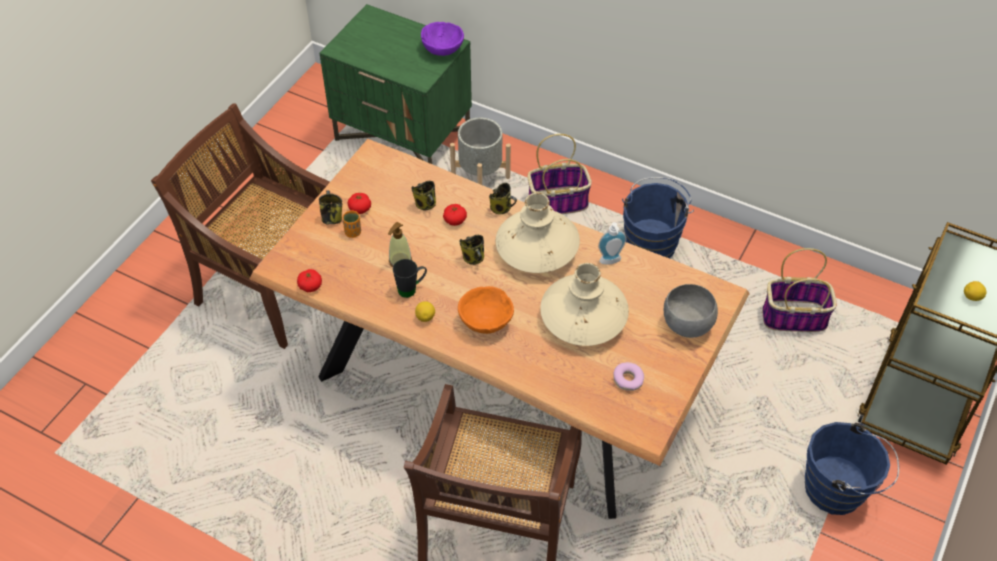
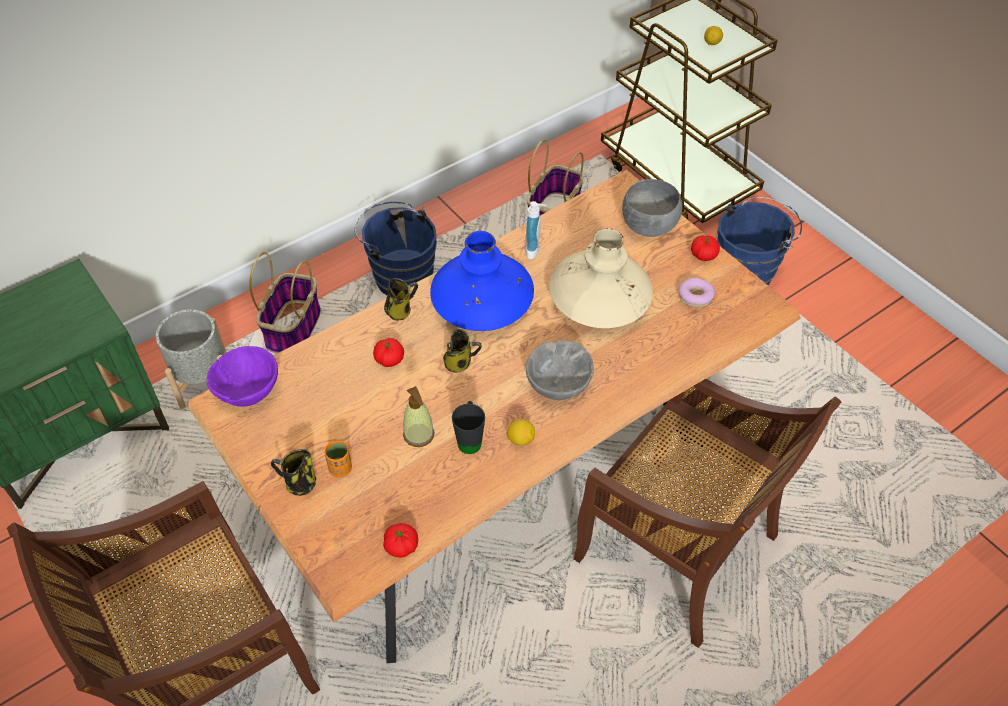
camera: 65 degrees left, 0 degrees up
tomato [348,193,371,214] -> tomato moved to [691,235,720,261]
mug [411,181,436,210] -> none
purple bowl [421,22,464,56] -> purple bowl moved to [207,346,278,407]
orange bowl [458,286,514,334] -> grey bowl [526,340,594,400]
beige vase [496,193,580,273] -> blue vase [430,231,534,331]

